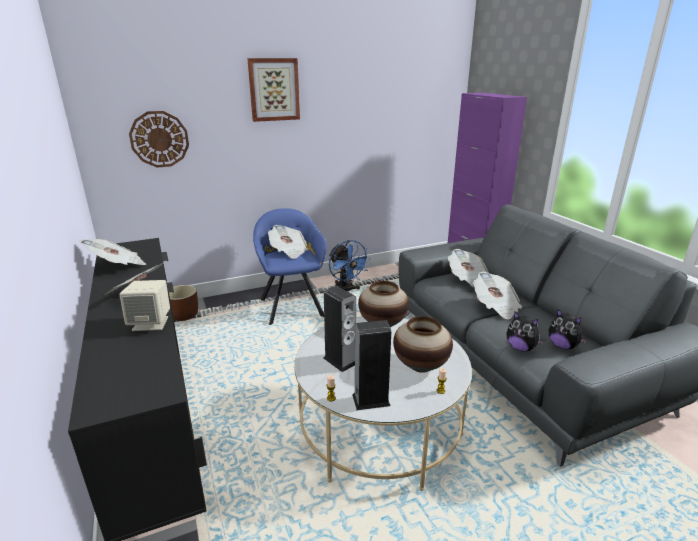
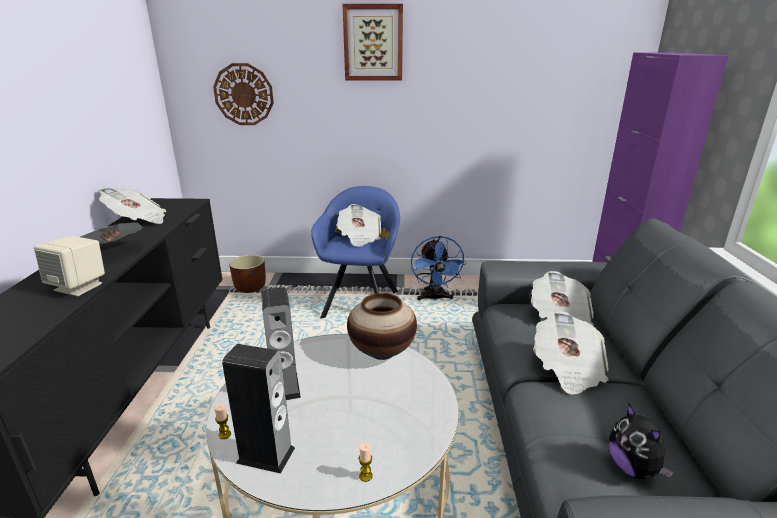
camera: 25 degrees right, 0 degrees up
vase [393,316,453,373] -> none
plush toy [506,312,544,351] -> none

